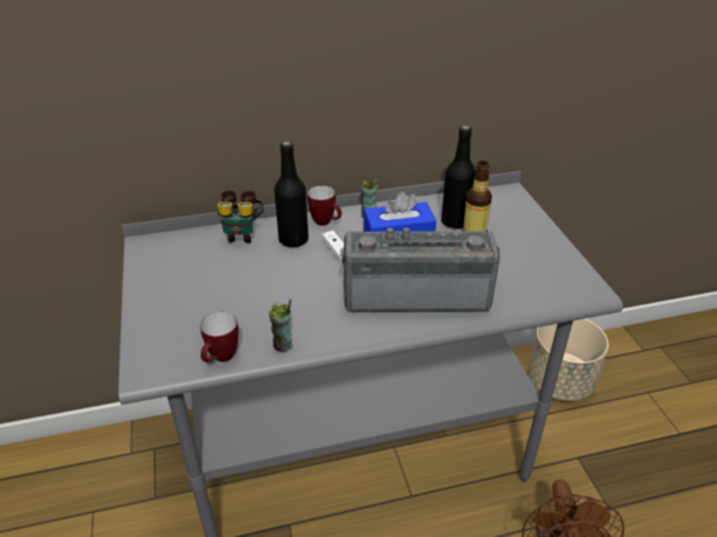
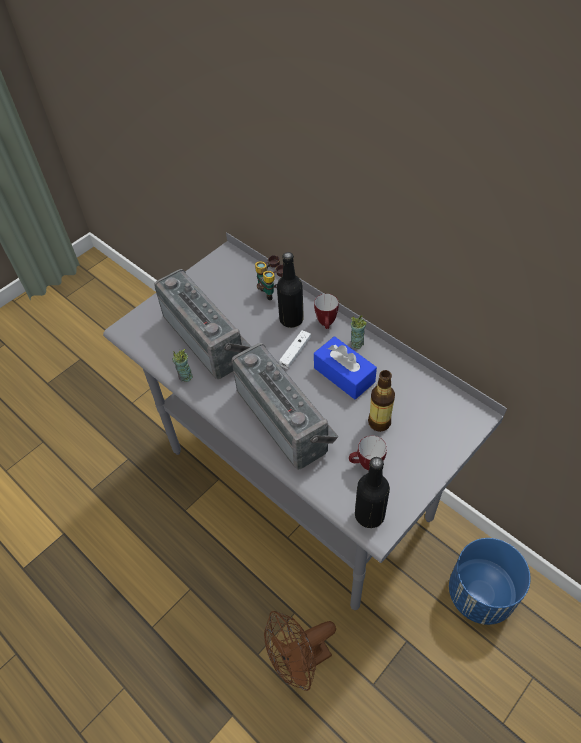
camera: 60 degrees right, 15 degrees up
mug [200,312,239,363] -> mug moved to [349,436,387,470]
black bottle [441,125,476,229] -> black bottle moved to [355,457,390,528]
beige planter [528,319,609,401] -> blue planter [449,538,531,625]
none -> radio [154,269,252,379]

